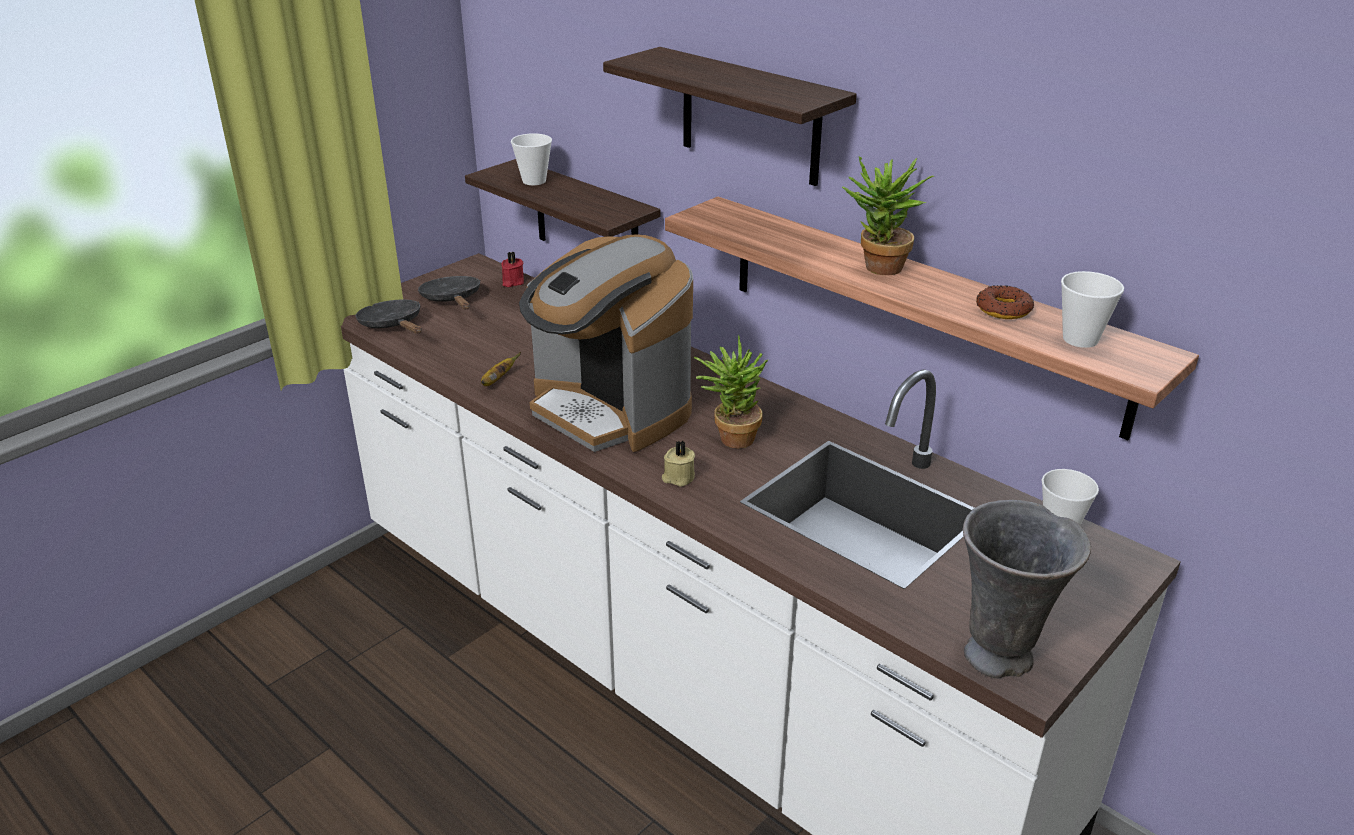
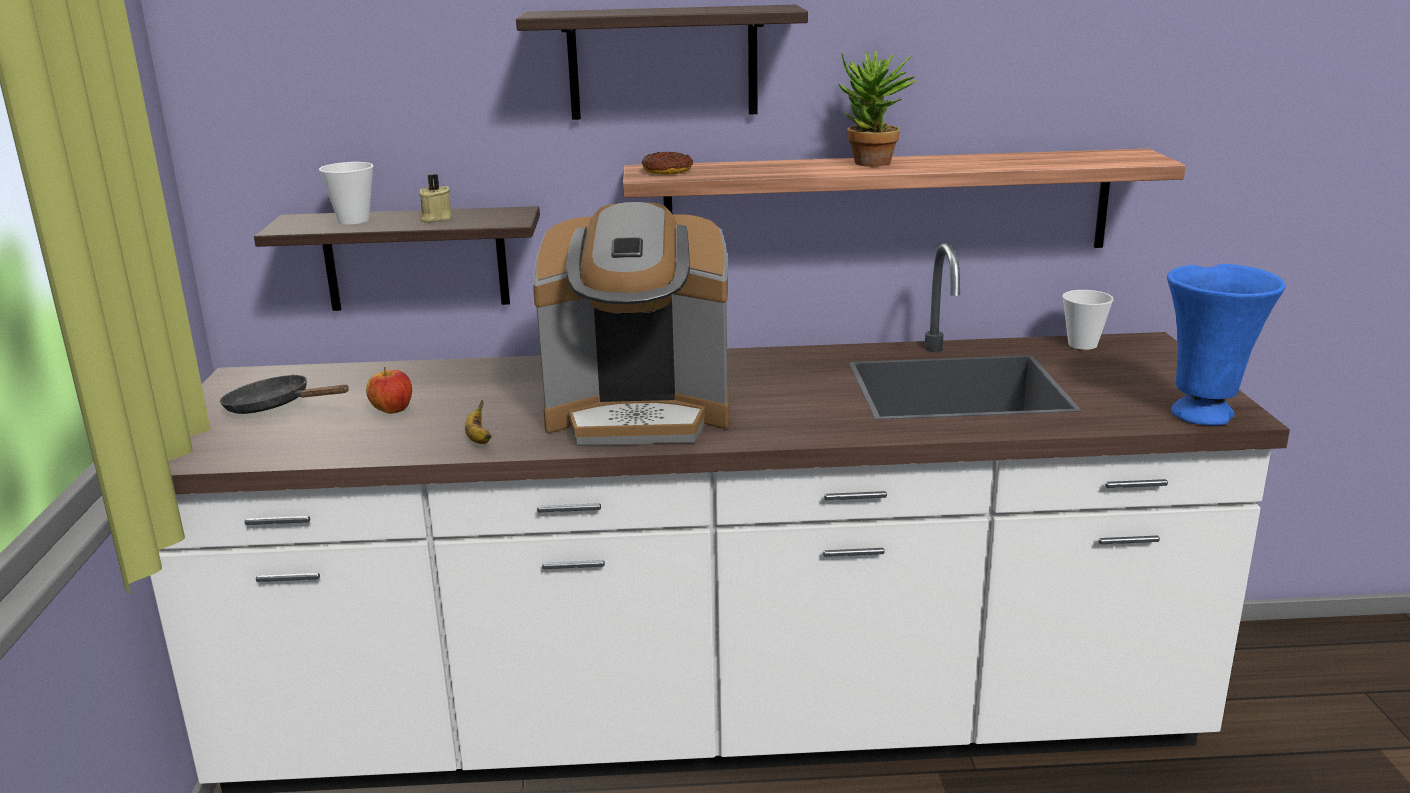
camera: 45 degrees left, 10 degrees down
black frying pan [356,300,422,334] -> none
red candle [502,251,524,287] -> none
beige candle [662,440,695,487] -> beige candle moved to [419,174,452,223]
potted plant [693,335,768,449] -> none
grey vase [963,500,1091,679] -> blue vase [1167,264,1286,426]
donut [976,285,1034,319] -> donut moved to [642,152,693,175]
cup [1061,271,1124,348] -> none
none -> apple [366,367,412,414]

